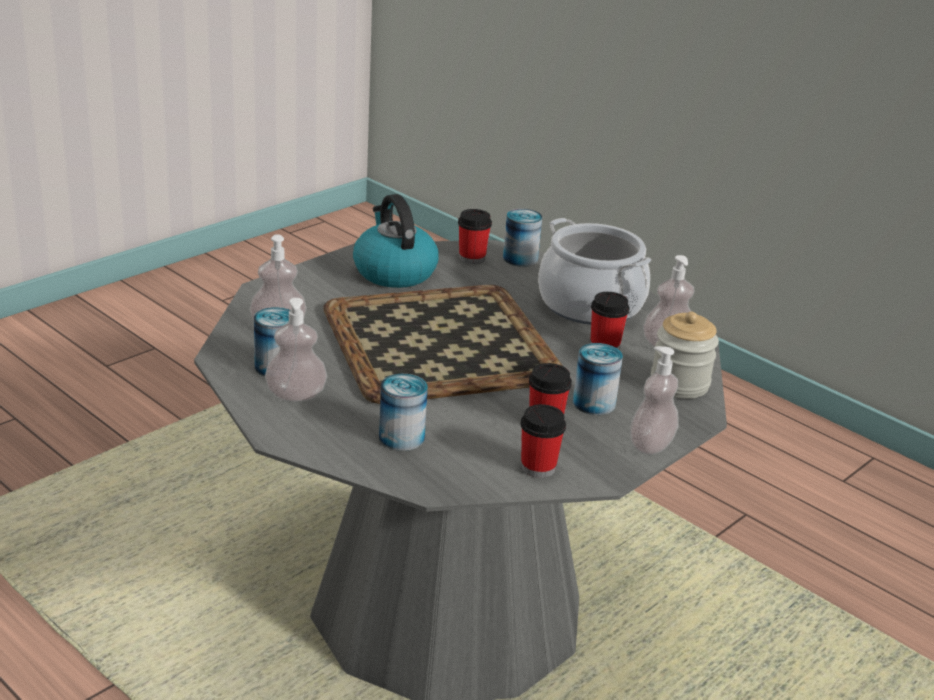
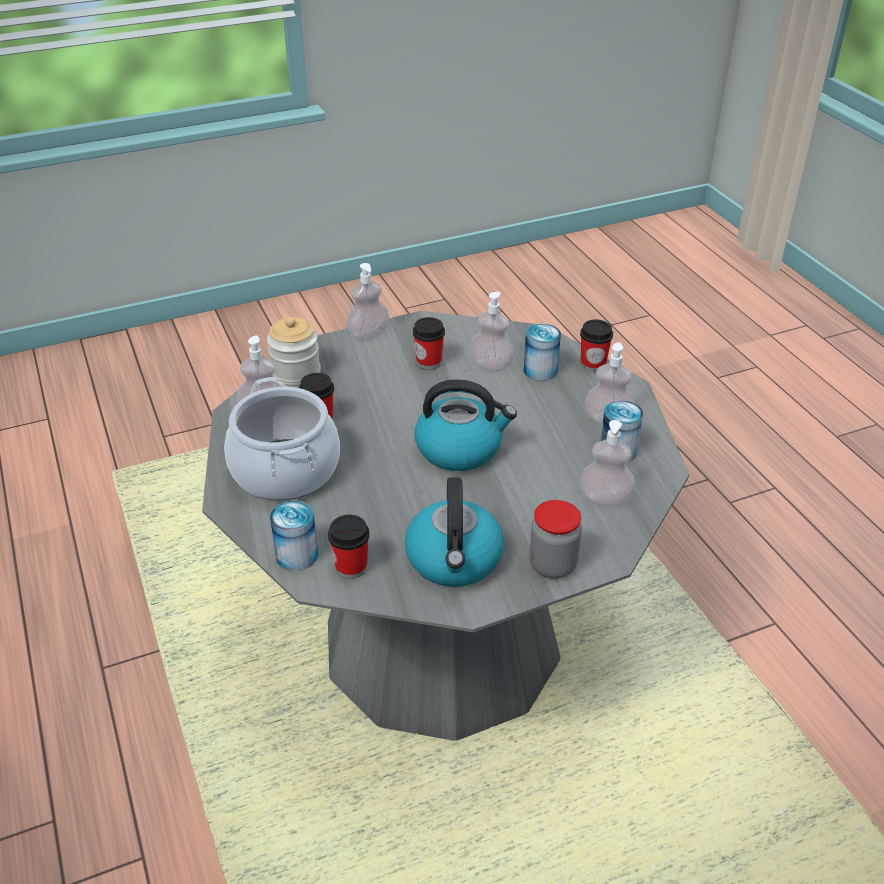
camera: 155 degrees left, 10 degrees up
tray [323,285,563,404] -> kettle [415,379,517,471]
cup [521,404,566,478] -> cup moved to [580,319,613,372]
can [573,343,623,415] -> none
none -> soap dispenser [470,292,515,372]
none -> jar [529,500,582,578]

